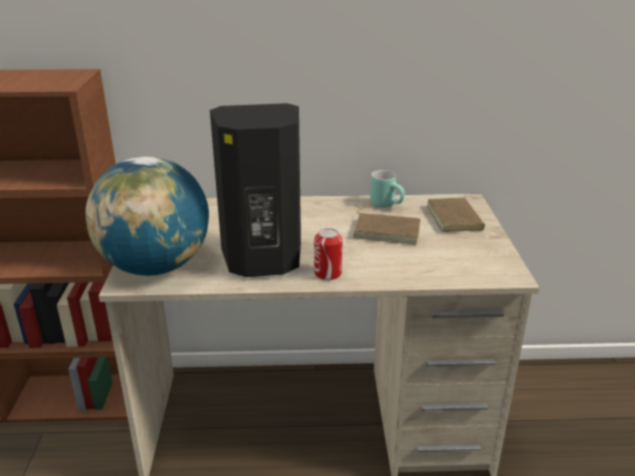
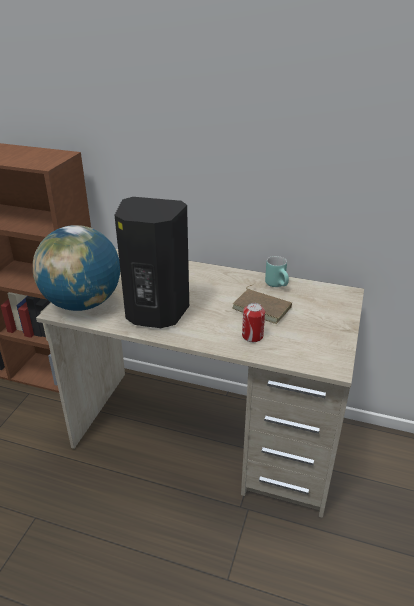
camera: 20 degrees right, 5 degrees up
can [314,228,343,280] -> can moved to [242,303,265,342]
brown book [427,196,485,232] -> none

